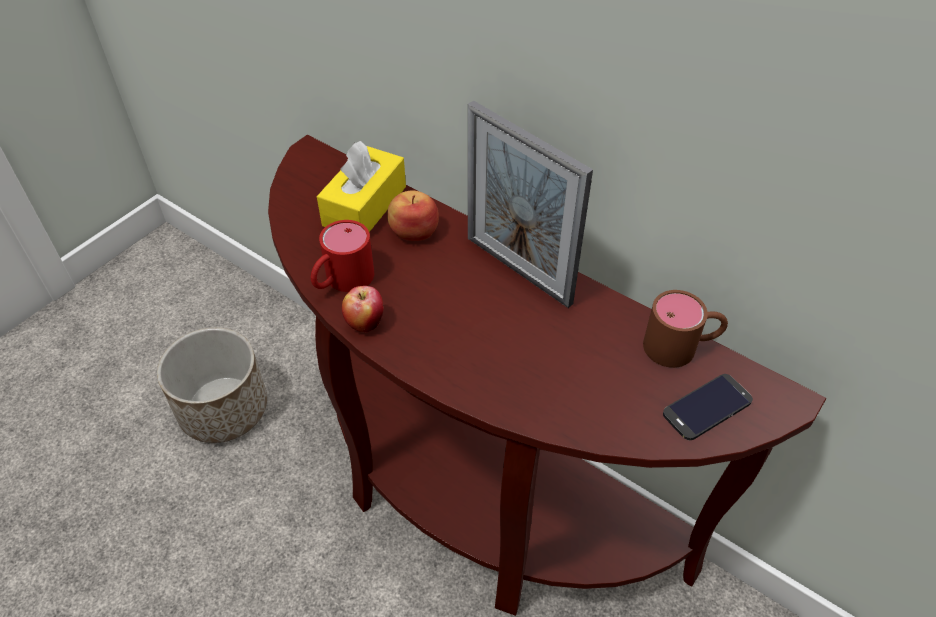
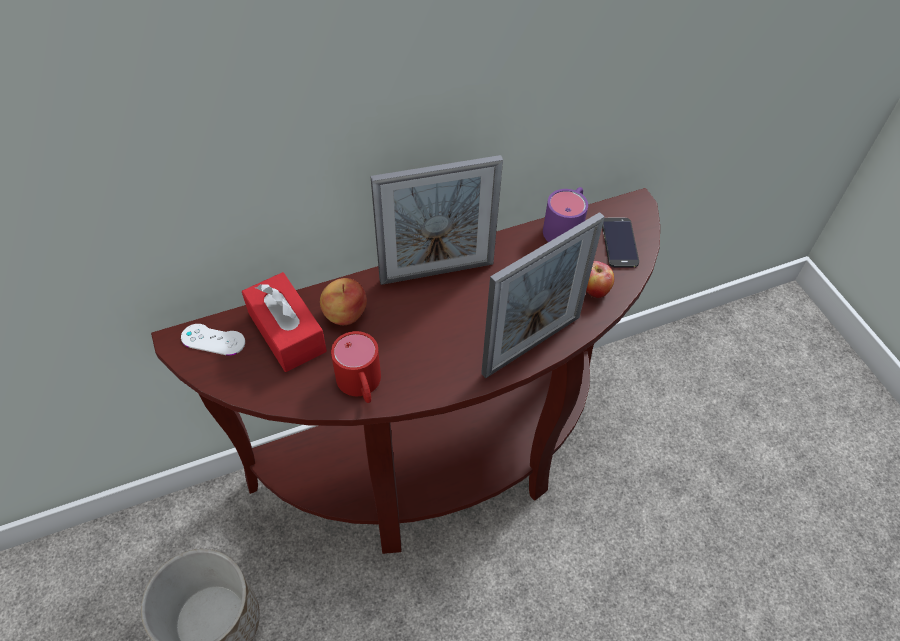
camera: 60 degrees left, 5 degrees up
yellow tissue box [317,141,406,232] -> red tissue box [242,272,327,372]
apple [342,286,383,332] -> apple moved to [586,261,614,298]
brown mug [643,290,728,368] -> purple mug [543,187,588,242]
none -> white game controller [181,324,245,356]
none -> picture frame [481,212,605,378]

